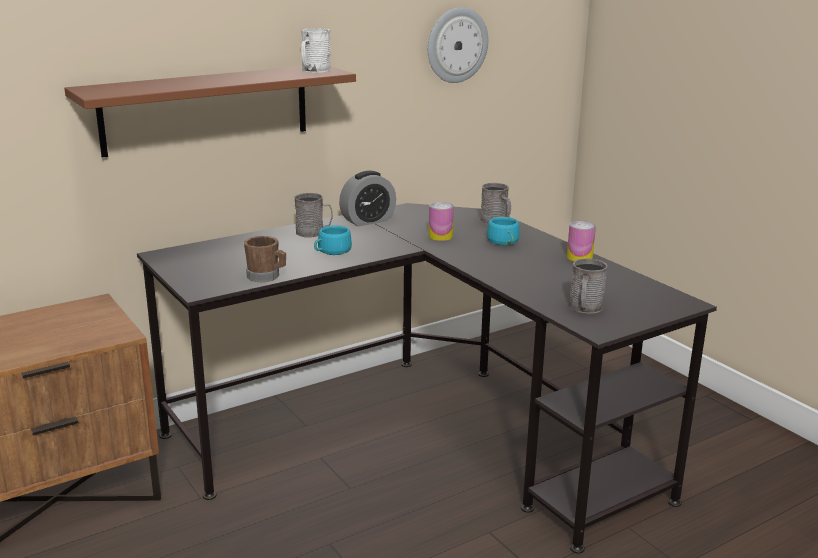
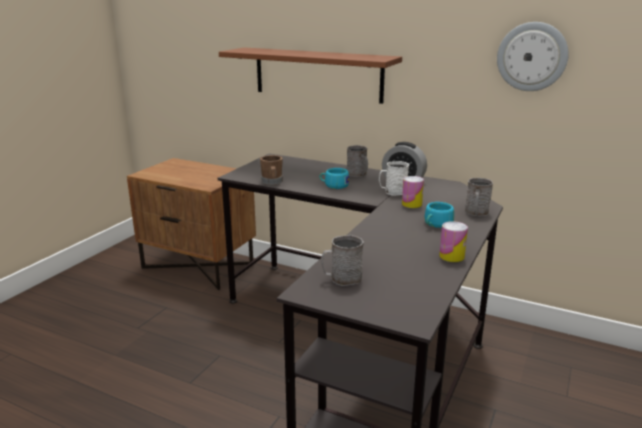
camera: 60 degrees right, 0 degrees up
white mug [301,28,331,73] -> white mug moved to [379,161,409,196]

